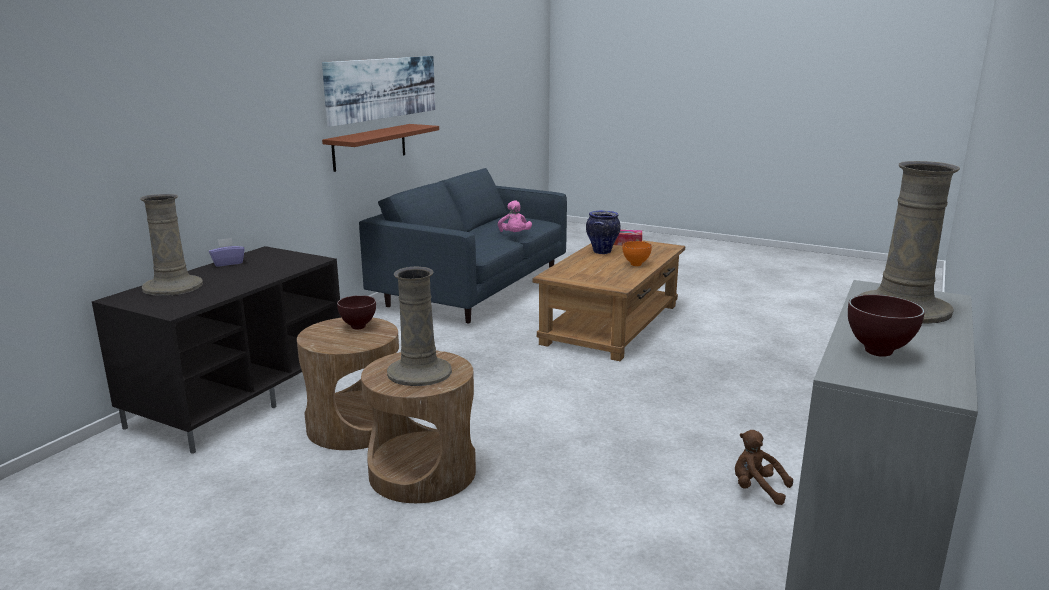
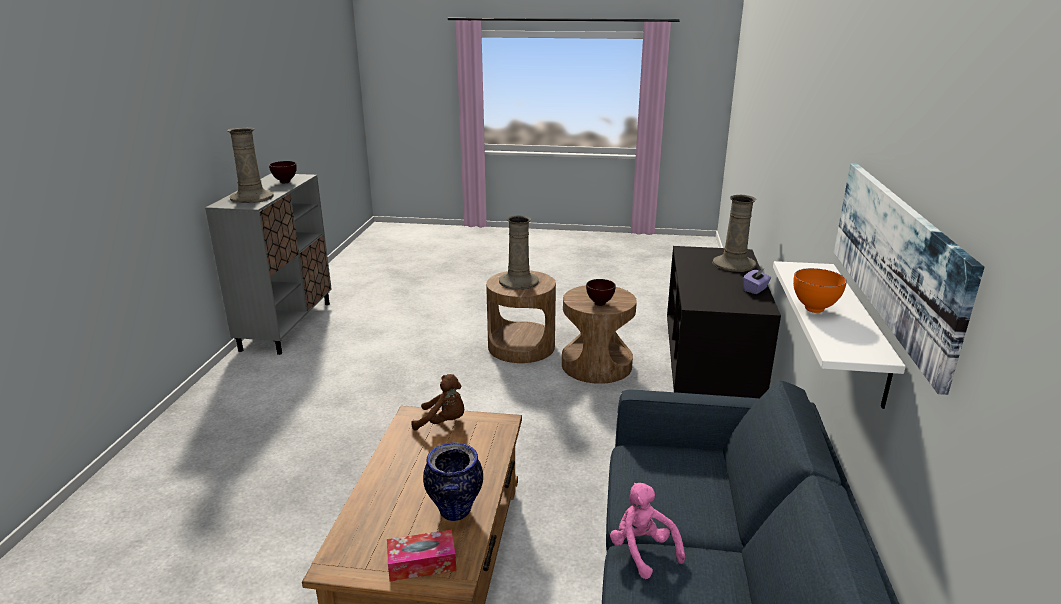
camera: 160 degrees right, 5 degrees up
brown shelf [322,124,439,172] -> white shelf [773,261,906,409]
orange bowl [622,241,652,266] -> orange bowl moved to [793,268,847,313]
brown plush toy [735,430,793,505] -> brown plush toy moved to [411,374,464,430]

